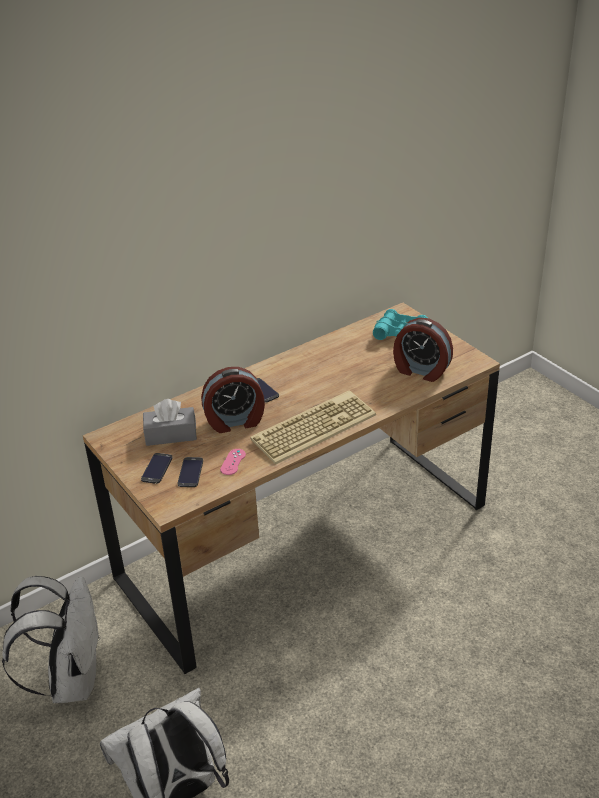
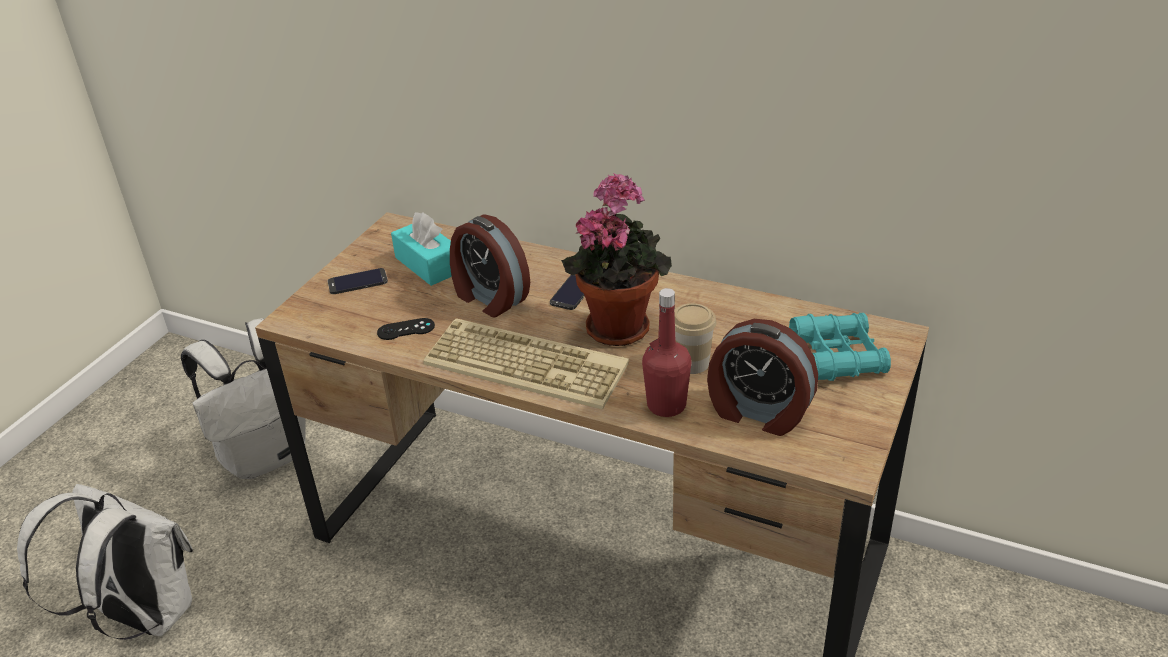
camera: 60 degrees right, 0 degrees up
grey tissue box [143,399,197,446] -> turquoise tissue box [391,212,452,286]
phone [178,457,203,487] -> none
pink game controller [220,449,246,475] -> black game controller [377,318,435,340]
alarm clock [393,318,453,382] -> alarm clock turned 60 degrees counterclockwise [707,319,818,436]
none -> potted plant [561,173,672,346]
none -> red bottle [642,288,691,417]
none -> cup [674,303,716,374]

